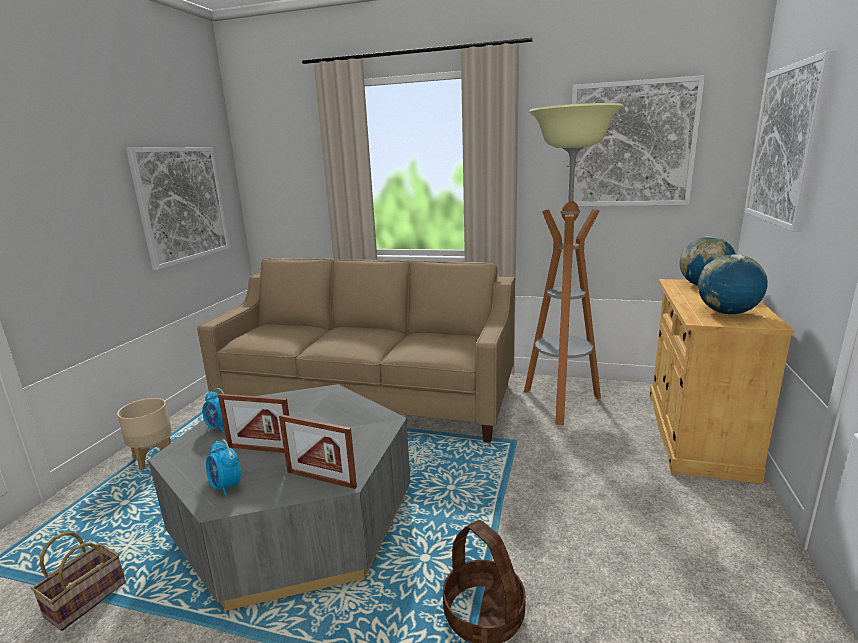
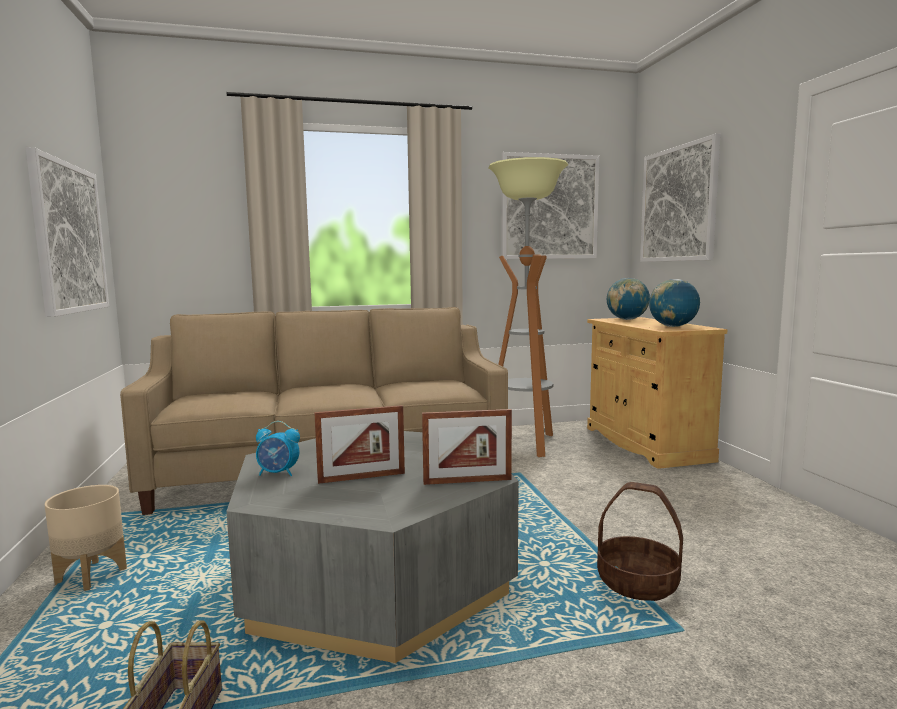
camera: 30 degrees left, 10 degrees down
alarm clock [206,440,241,496] -> none

